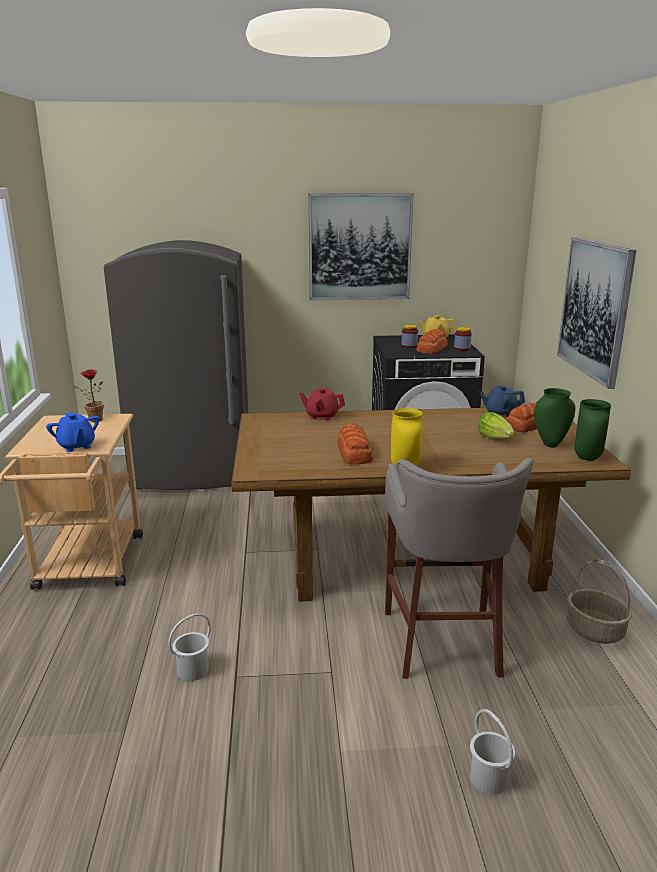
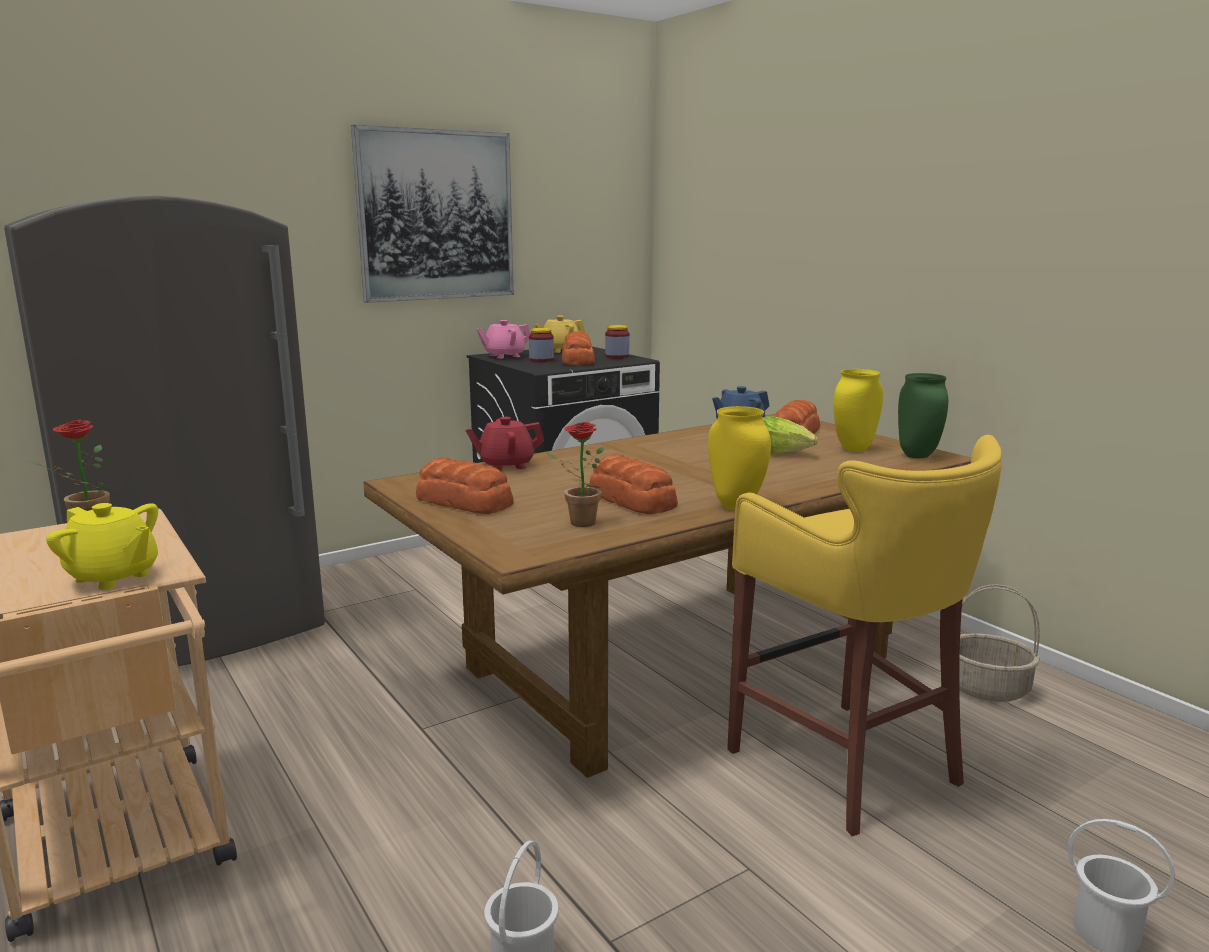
camera: 30 degrees left, 5 degrees down
blue teapot [46,412,100,452] -> yellow teapot [46,503,158,590]
grey stool [385,458,534,679] -> yellow stool [727,435,1002,836]
green vase [534,388,575,448] -> yellow vase [833,369,883,452]
picture [557,237,636,389] -> none
none -> bread [416,458,514,514]
none -> pink teapot [476,320,530,359]
none -> potted plant [546,422,604,527]

